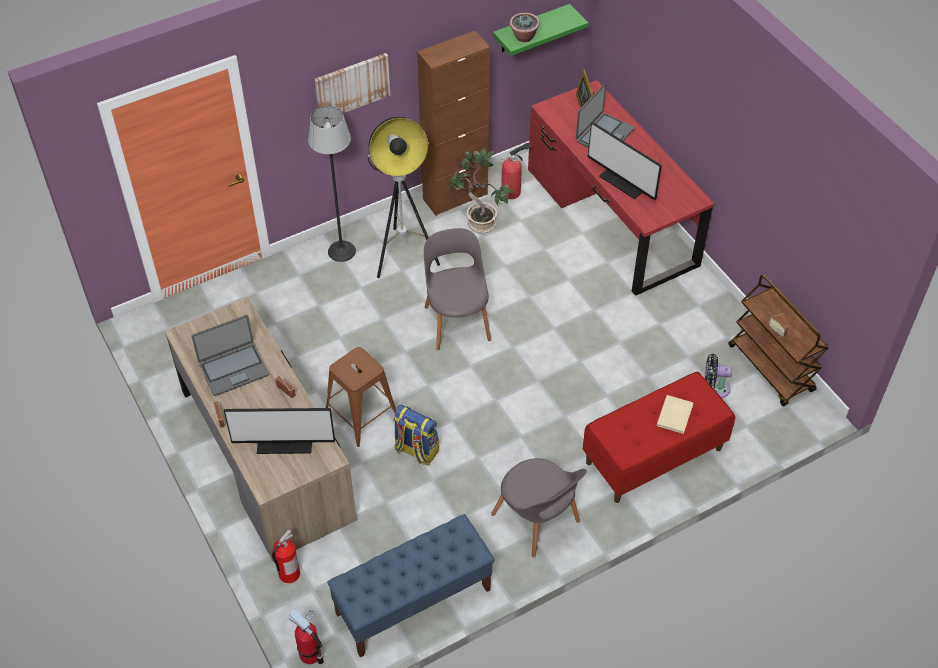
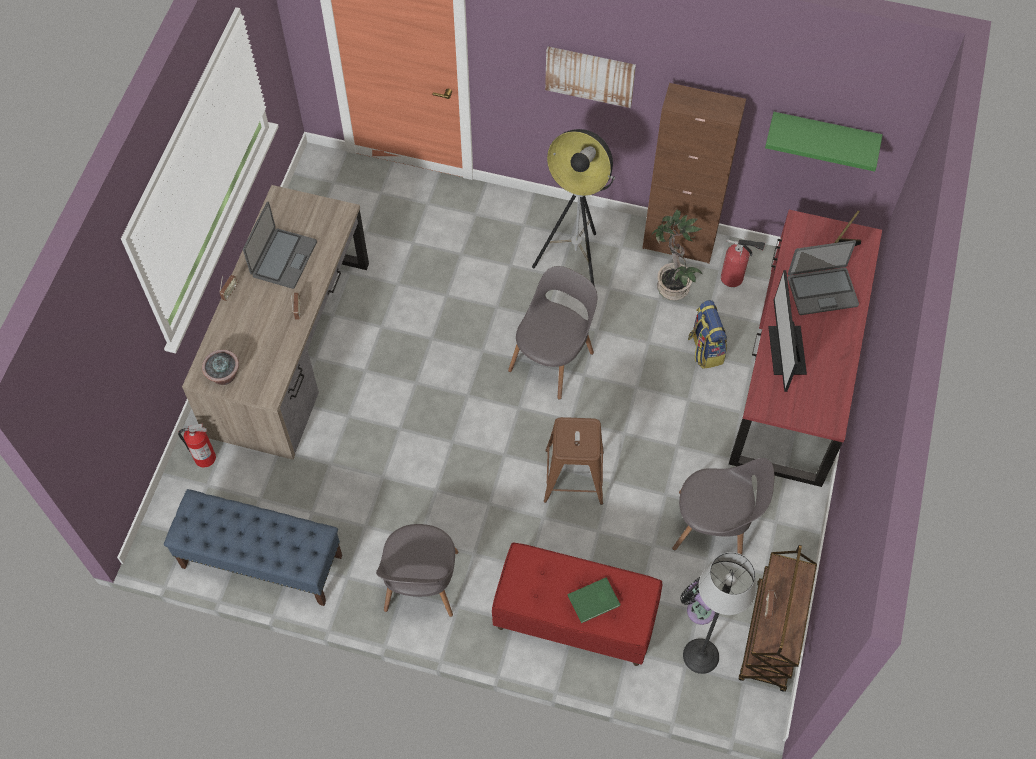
camera: 45 degrees right, 10 degrees up
laptop [192,315,269,396] -> laptop turned 90 degrees counterclockwise [243,202,317,289]
monitor [224,408,335,454] -> none
fire extinguisher [289,608,324,664] -> none
floor lamp [308,106,356,262] -> floor lamp moved to [683,552,756,674]
brown stool [326,347,396,447] -> brown stool moved to [544,417,604,505]
backpack [393,405,439,465] -> backpack moved to [688,300,727,369]
potted plant [509,13,540,42] -> potted plant moved to [202,349,239,385]
beige book [657,395,693,434] -> green book [567,577,621,623]
none -> grey chair [672,458,774,555]

